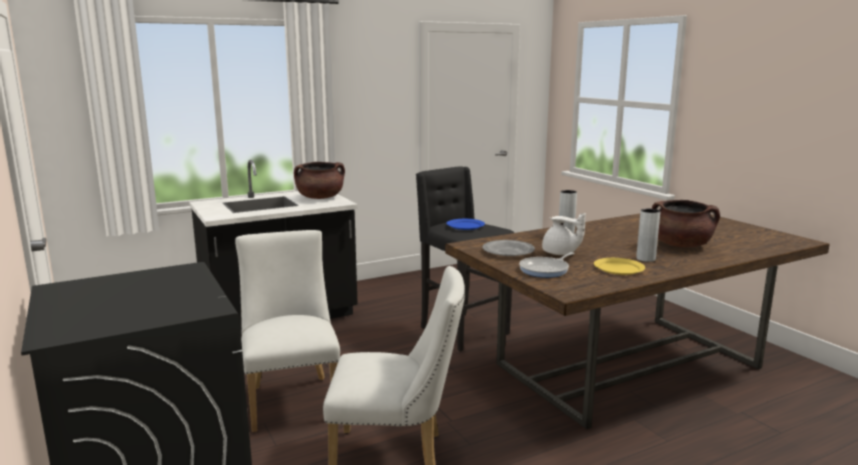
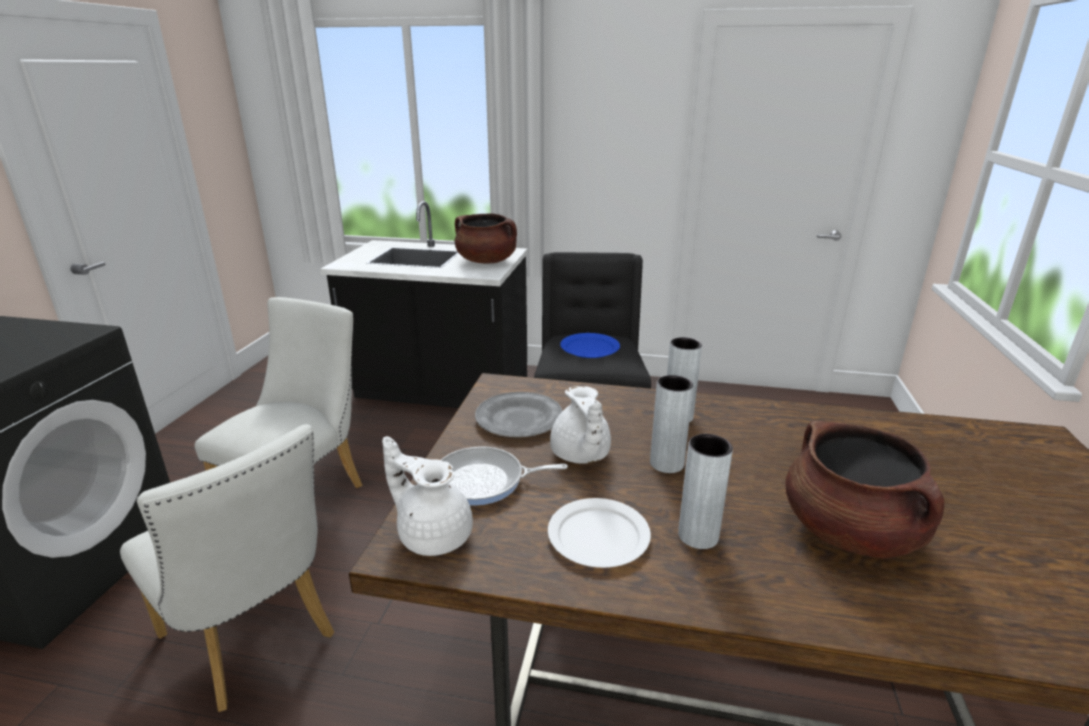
camera: 40 degrees right, 10 degrees up
yellow plate [594,258,645,275] -> white plate [548,498,651,568]
none -> white teapot [382,436,473,556]
none -> grey vase [650,375,693,473]

